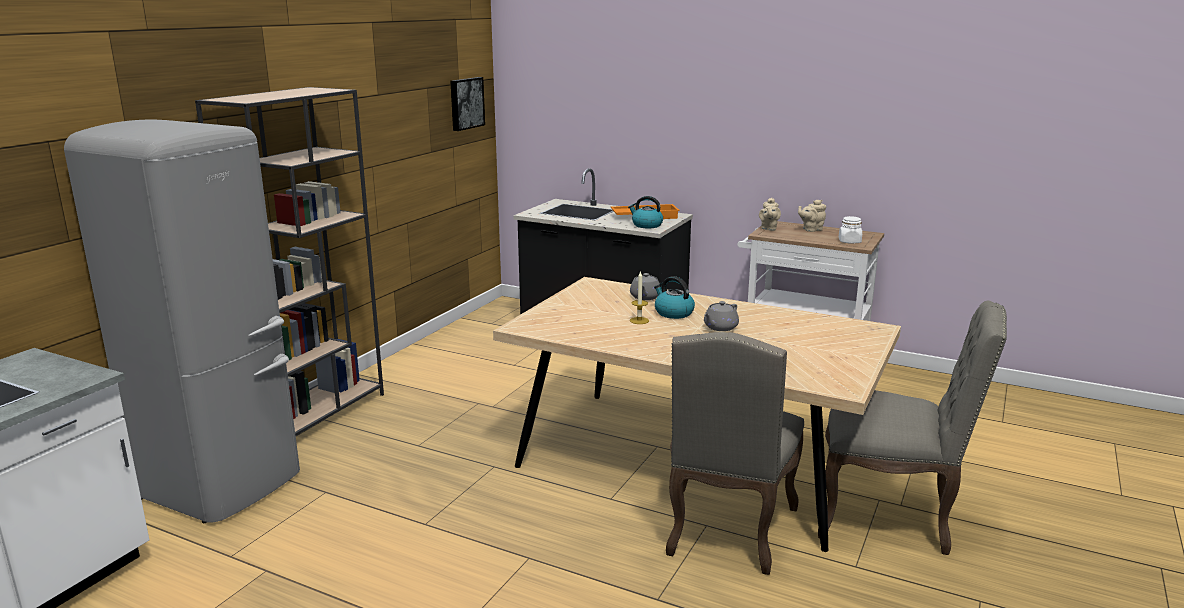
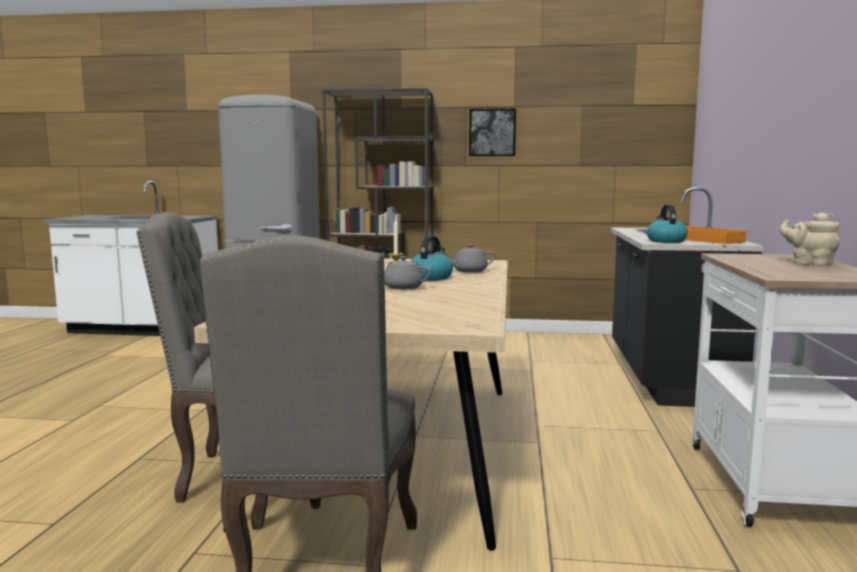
camera: 70 degrees right, 10 degrees down
picture [450,77,485,131] -> picture moved to [469,109,516,156]
beige teapot [759,197,781,231] -> none
white jar [839,216,862,244] -> none

